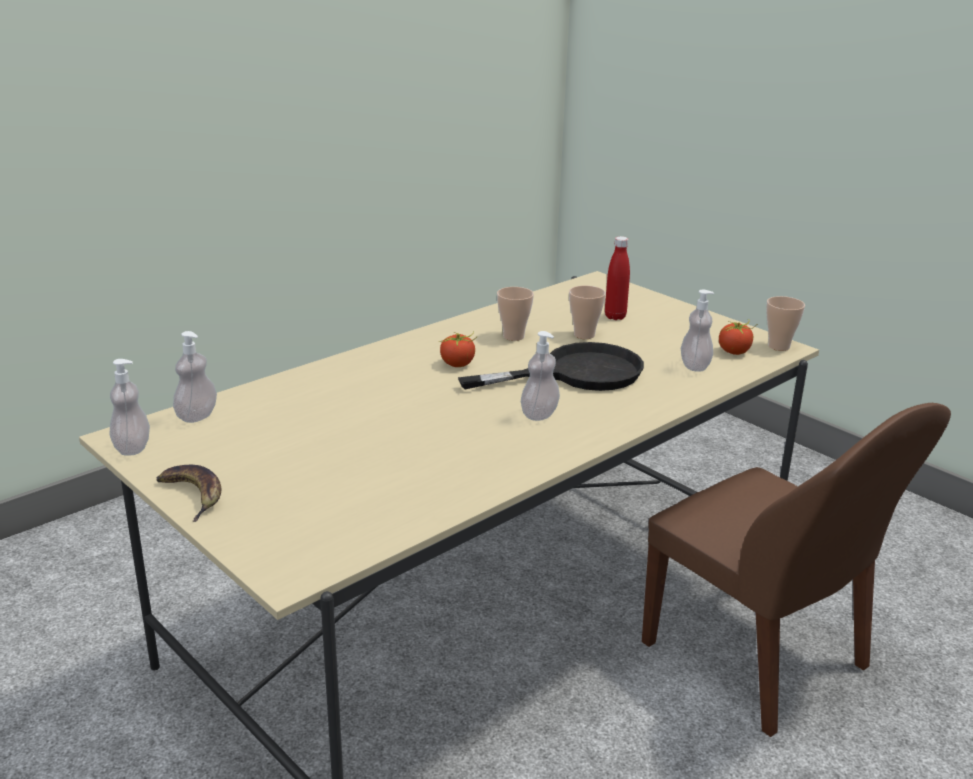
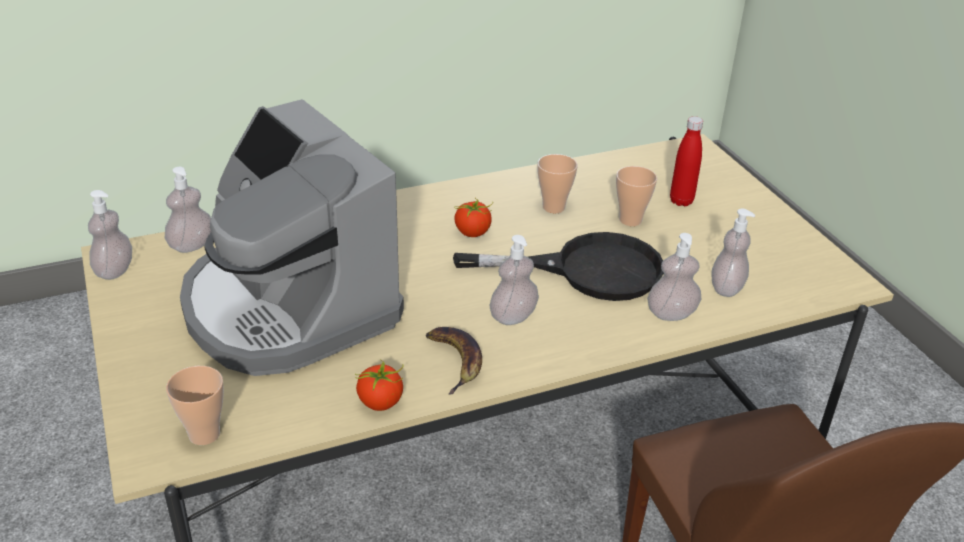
camera: 20 degrees right, 10 degrees up
banana [156,465,221,522] -> banana moved to [426,327,482,395]
tomato [719,319,757,355] -> tomato moved to [355,359,404,411]
cup [766,296,805,351] -> cup moved to [166,366,224,445]
none -> coffee machine [180,99,404,376]
none -> soap dispenser [647,233,701,321]

